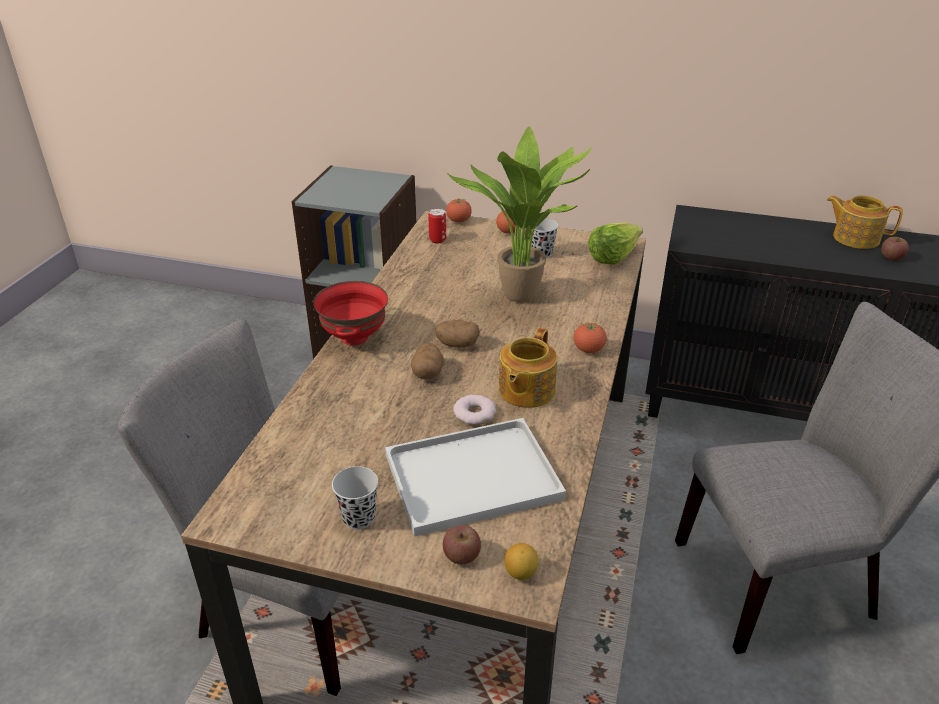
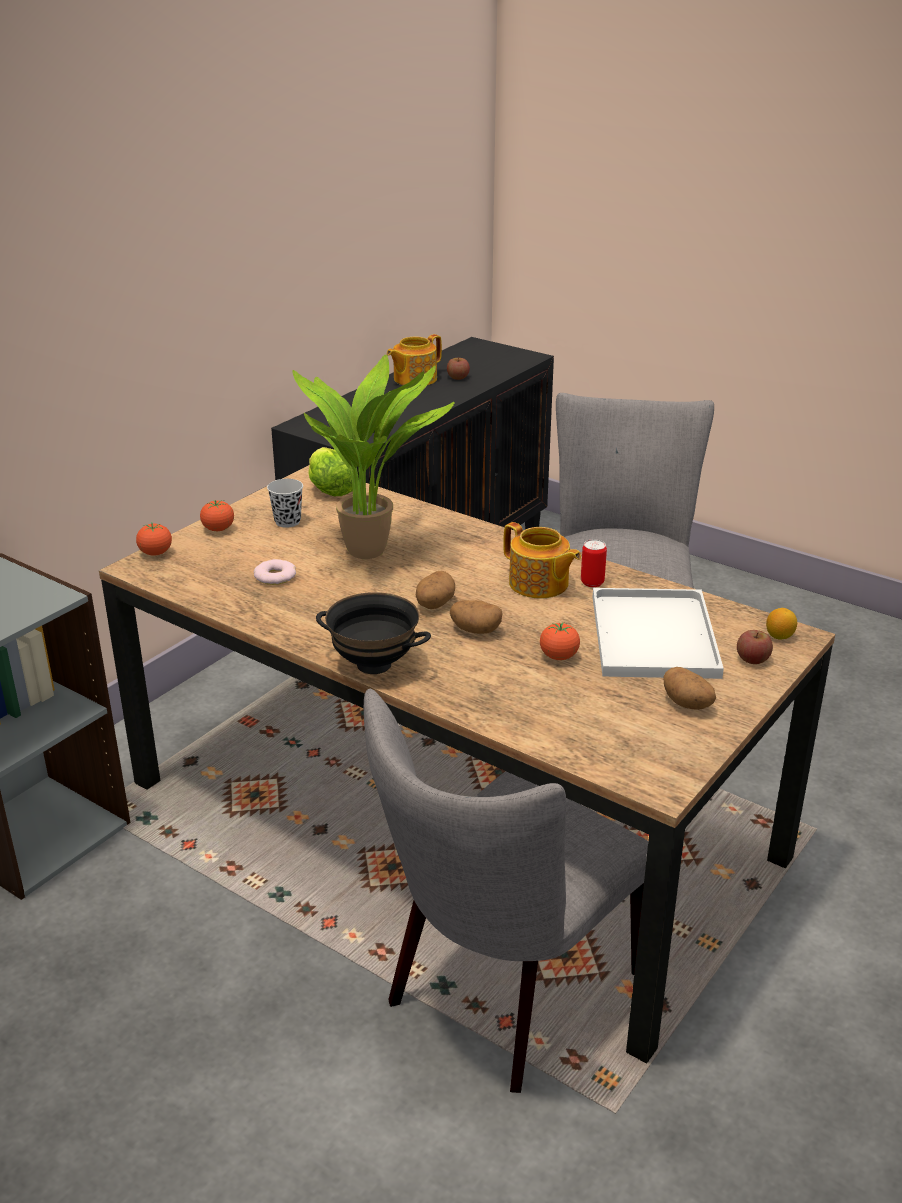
camera: 70 degrees left, 5 degrees down
red bowl [313,281,388,346] -> black bowl [316,592,431,674]
black cup [332,466,378,530] -> potato [663,667,716,710]
can [428,208,446,244] -> can moved to [581,539,607,587]
donut [454,395,496,425] -> donut moved to [254,559,296,585]
tomato [574,322,607,353] -> tomato moved to [540,623,580,660]

